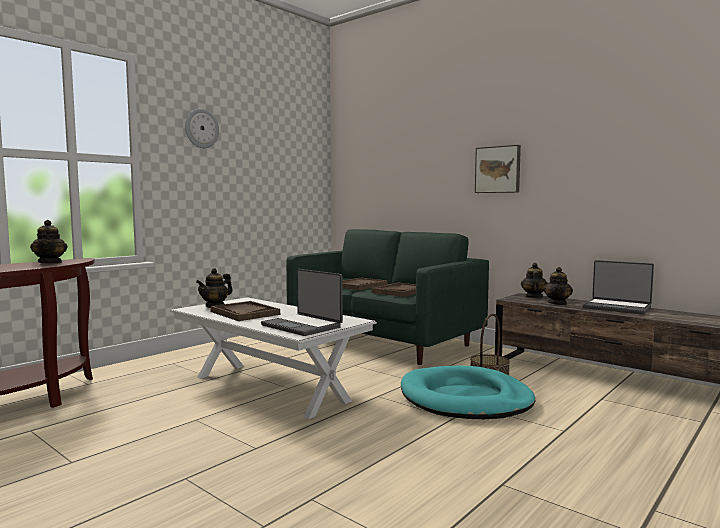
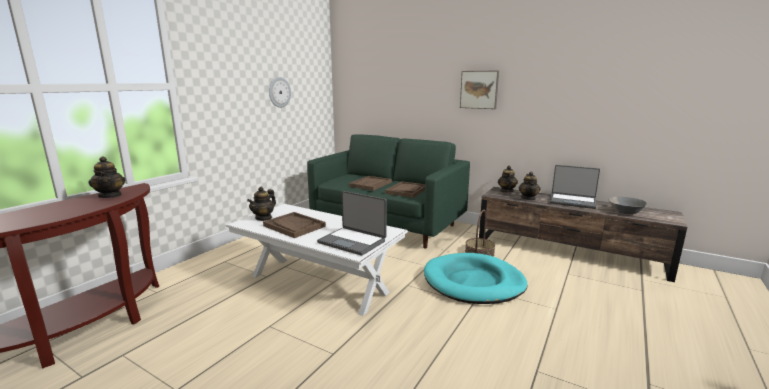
camera: 10 degrees left, 10 degrees up
wall clock [185,109,219,148] -> wall clock moved to [269,77,291,108]
none -> grey bowl [609,197,647,214]

